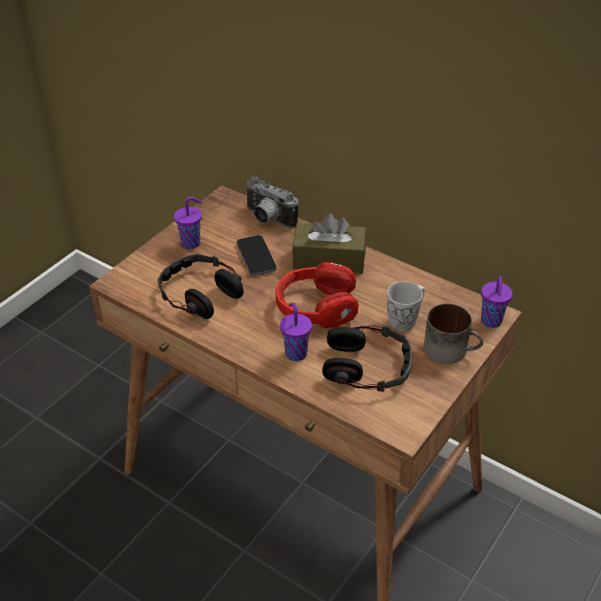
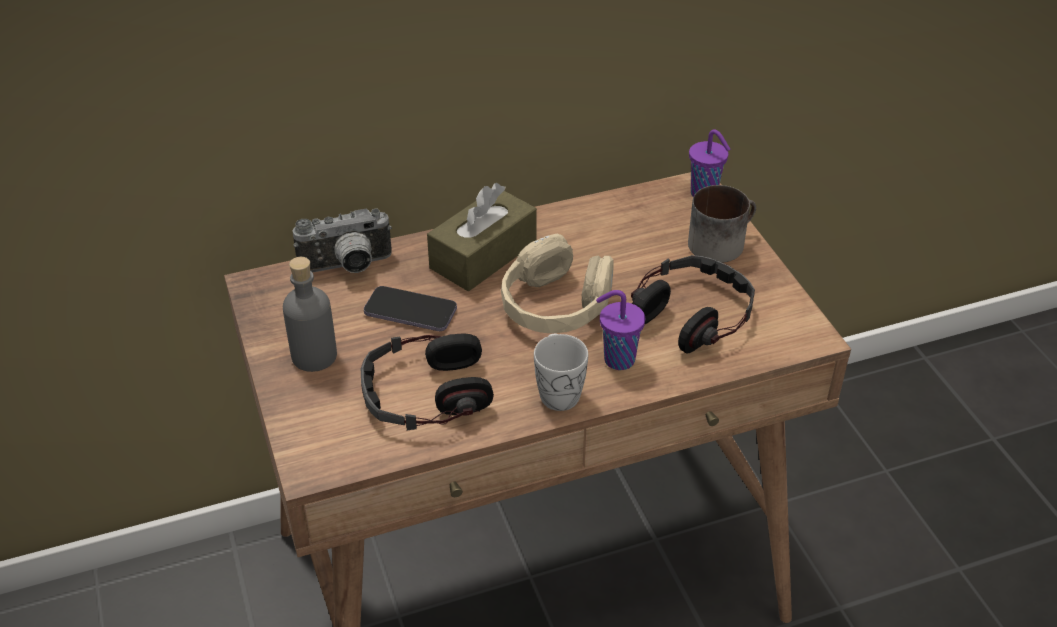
camera: 55 degrees left, 0 degrees up
purple cup [174,197,202,249] -> grey bottle [283,257,337,372]
red headphones [276,262,359,328] -> beige headphones [501,234,614,333]
white mug [387,281,425,331] -> white mug moved to [534,334,588,411]

